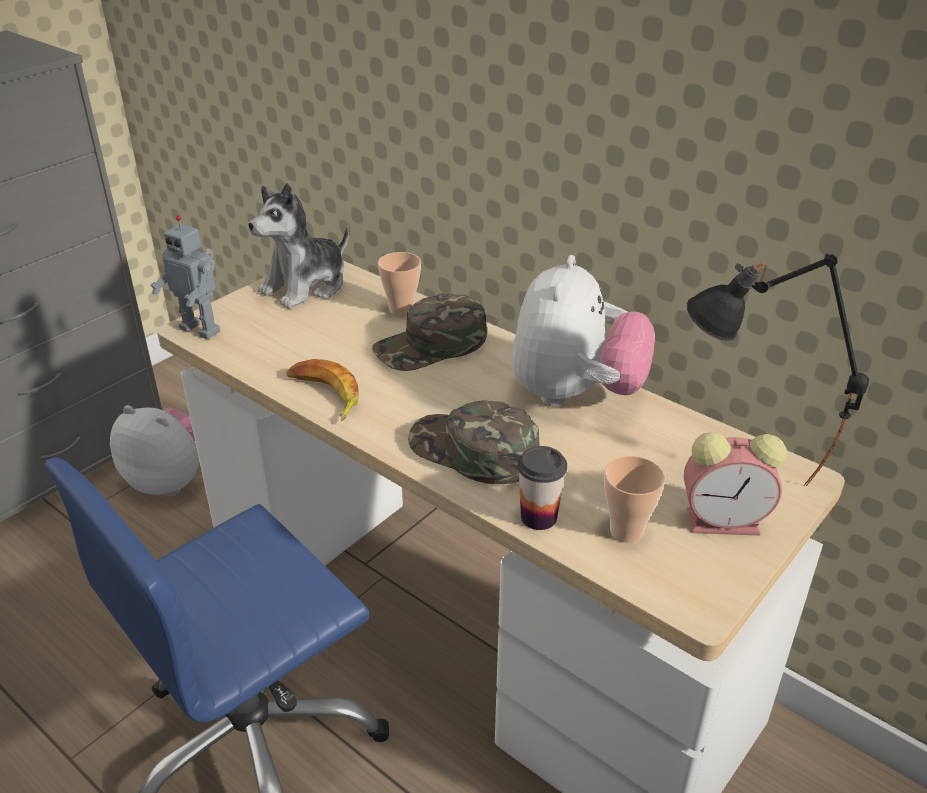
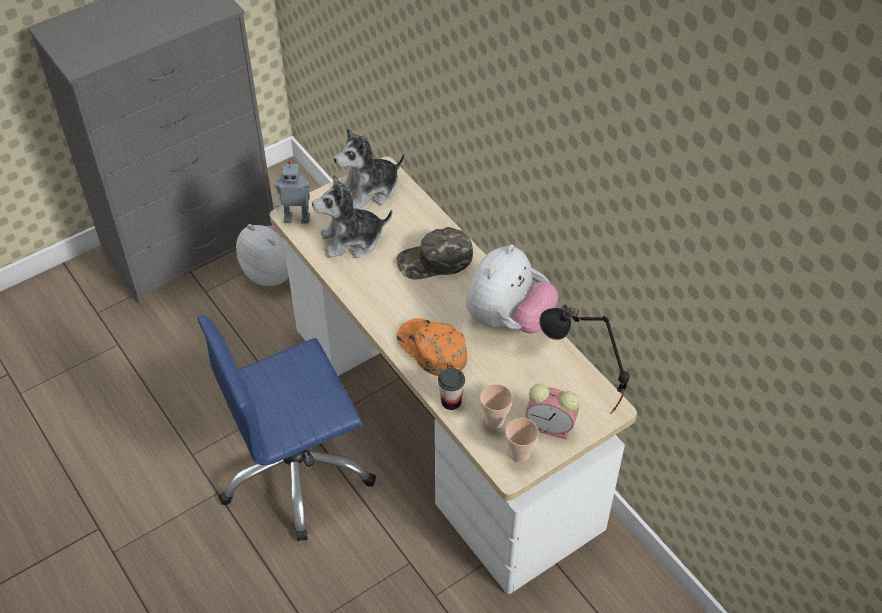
camera: 15 degrees right, 15 degrees up
toy robot [150,215,220,340] -> toy robot turned 45 degrees counterclockwise [274,161,310,223]
banana [286,359,359,421] -> none
cup [378,252,421,316] -> cup moved to [505,418,539,463]
green cap [408,400,540,484] -> orange cap [397,318,467,376]
none -> plush toy [312,174,392,258]

